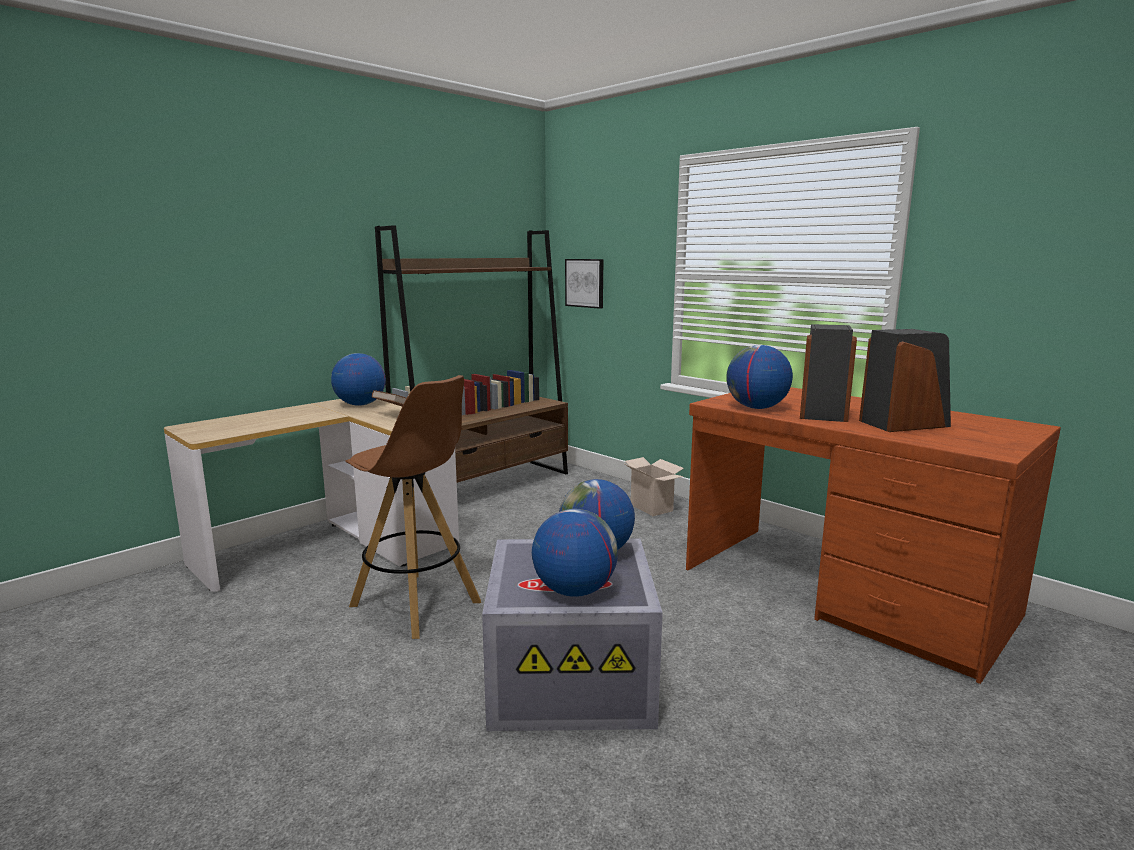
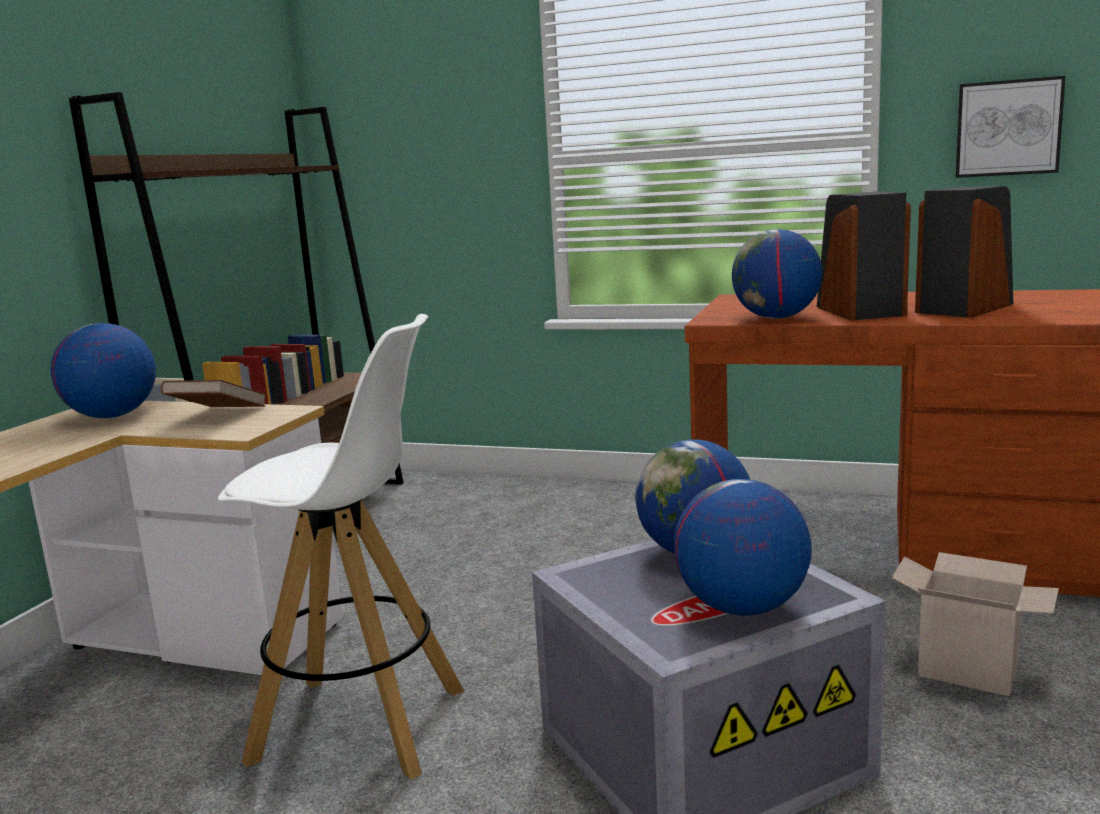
camera: 25 degrees left, 0 degrees up
brown stool [345,375,481,639] -> white stool [218,314,465,779]
picture [565,259,604,309] -> picture moved to [955,76,1065,178]
cardboard box [625,457,684,516] -> cardboard box moved to [892,552,1059,696]

